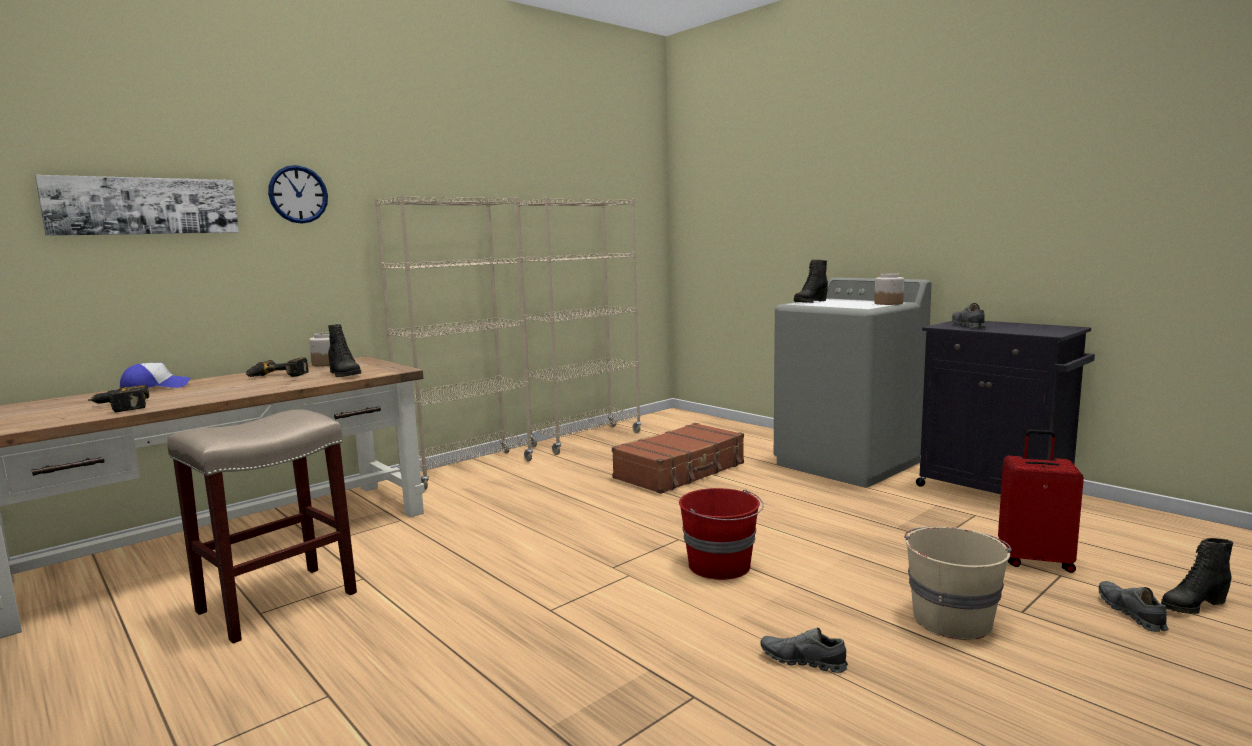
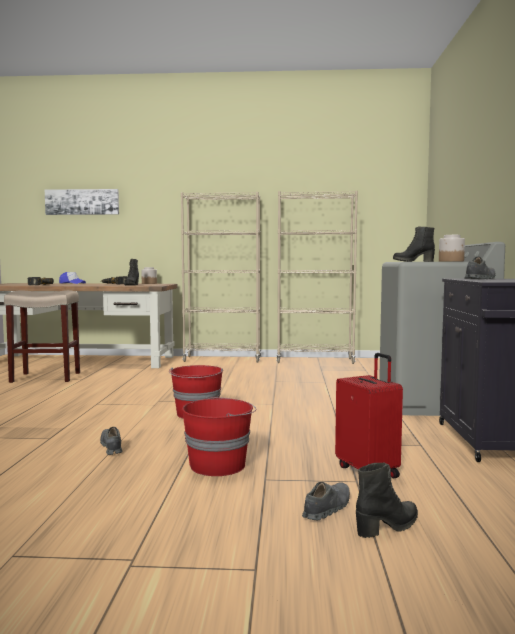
camera: 45 degrees right, 5 degrees down
wall clock [268,165,328,224] -> none
brown suitcase [612,423,744,494] -> none
beige bucket [904,527,1012,640] -> red bucket [182,397,256,476]
black boot [1161,538,1233,614] -> black boot turned 120 degrees clockwise [356,463,418,538]

